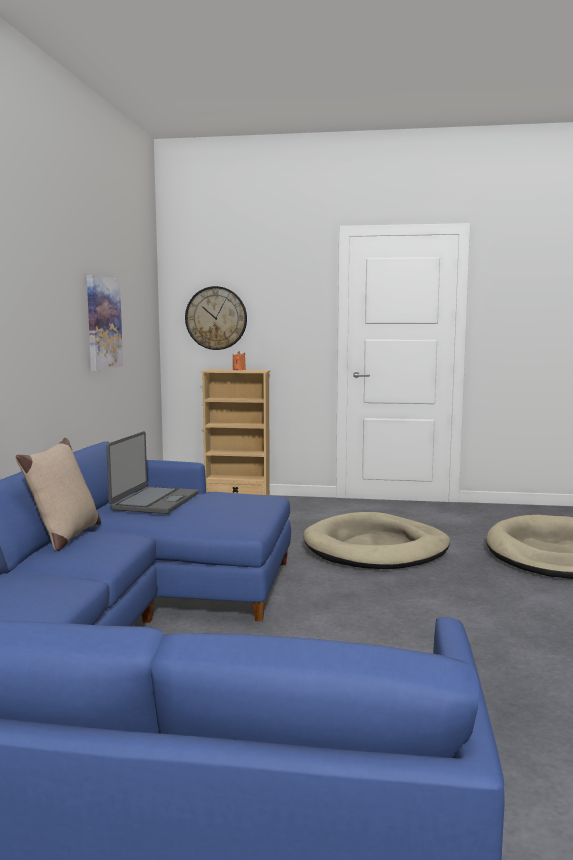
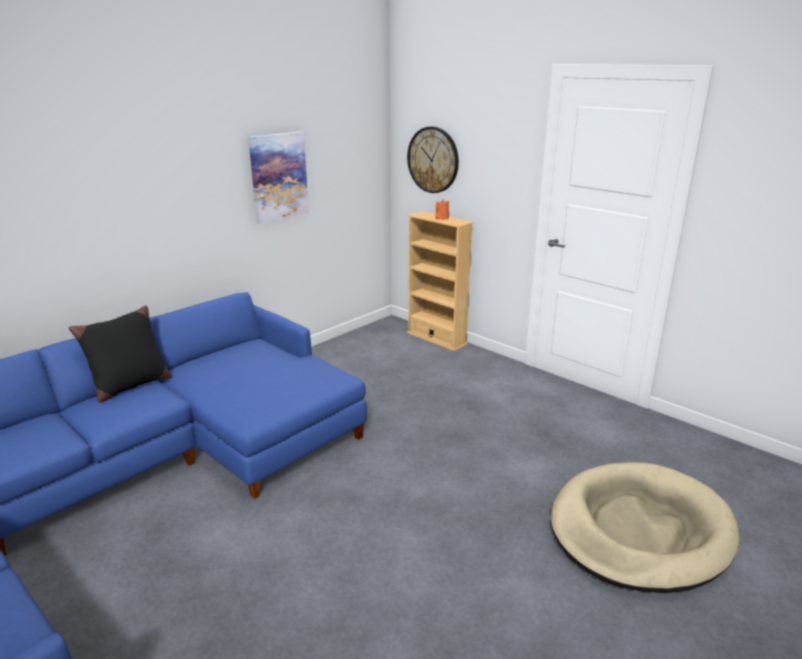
camera: 35 degrees right, 15 degrees up
beige pillow [15,438,101,551] -> black pillow [69,305,172,403]
laptop [106,431,198,514] -> none
beige dog bed [303,512,450,569] -> none

